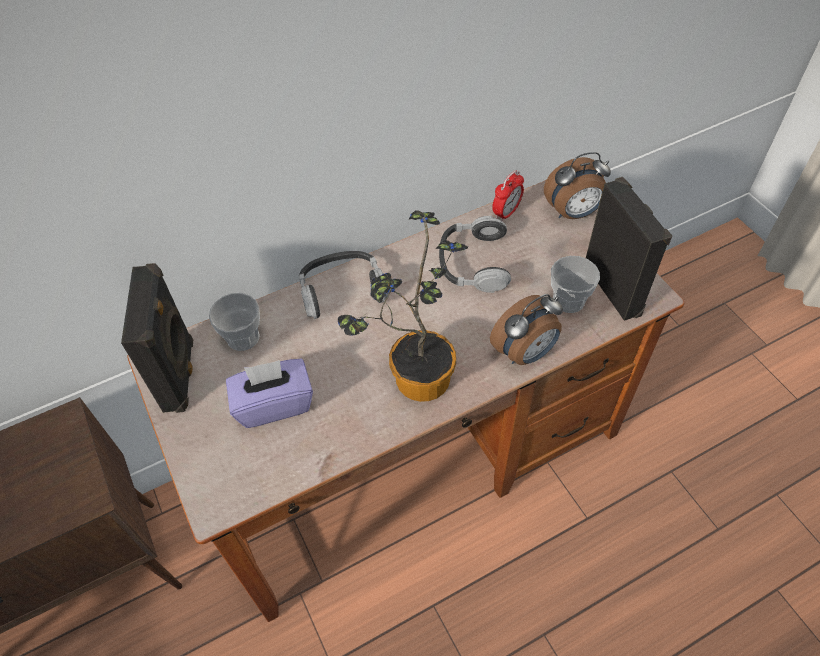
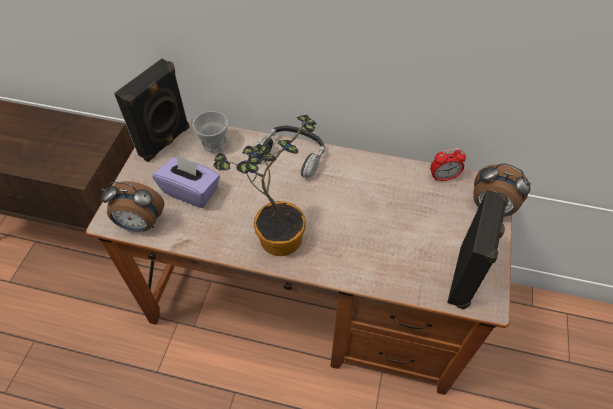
camera: 40 degrees right, 0 degrees up
headphones [439,216,511,293] -> none
alarm clock [490,294,563,365] -> alarm clock moved to [101,181,164,232]
cup [551,256,600,313] -> none

